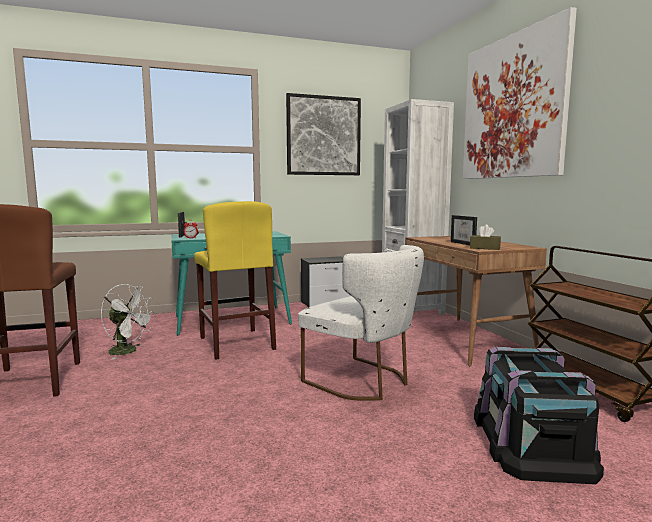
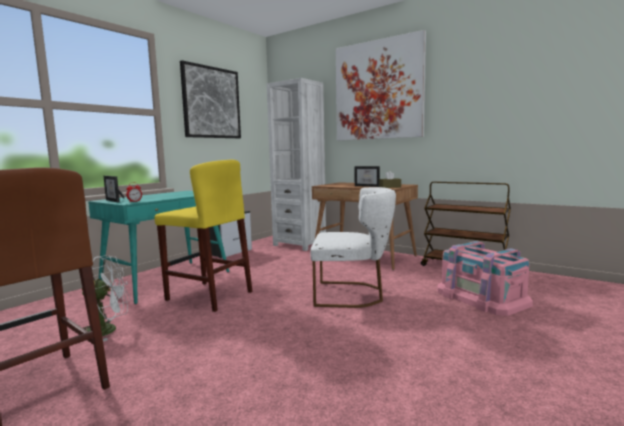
camera: 35 degrees left, 0 degrees up
black storage box [474,347,604,484] -> pink storage box [437,241,533,316]

